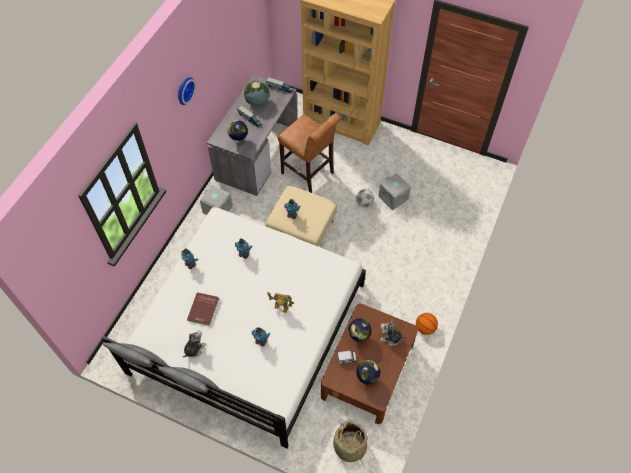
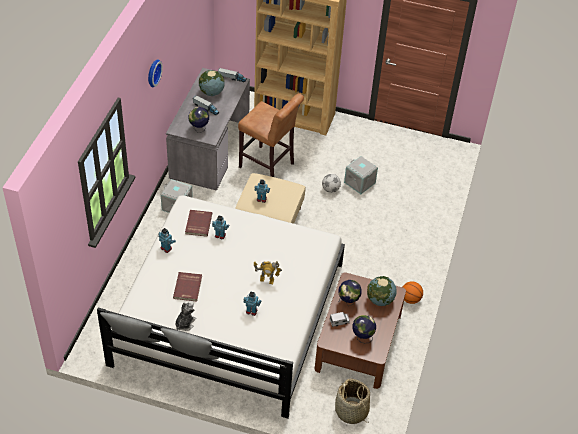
camera: 10 degrees left, 10 degrees down
plush toy [380,319,407,346] -> globe [367,276,397,306]
none -> red book [185,210,212,237]

